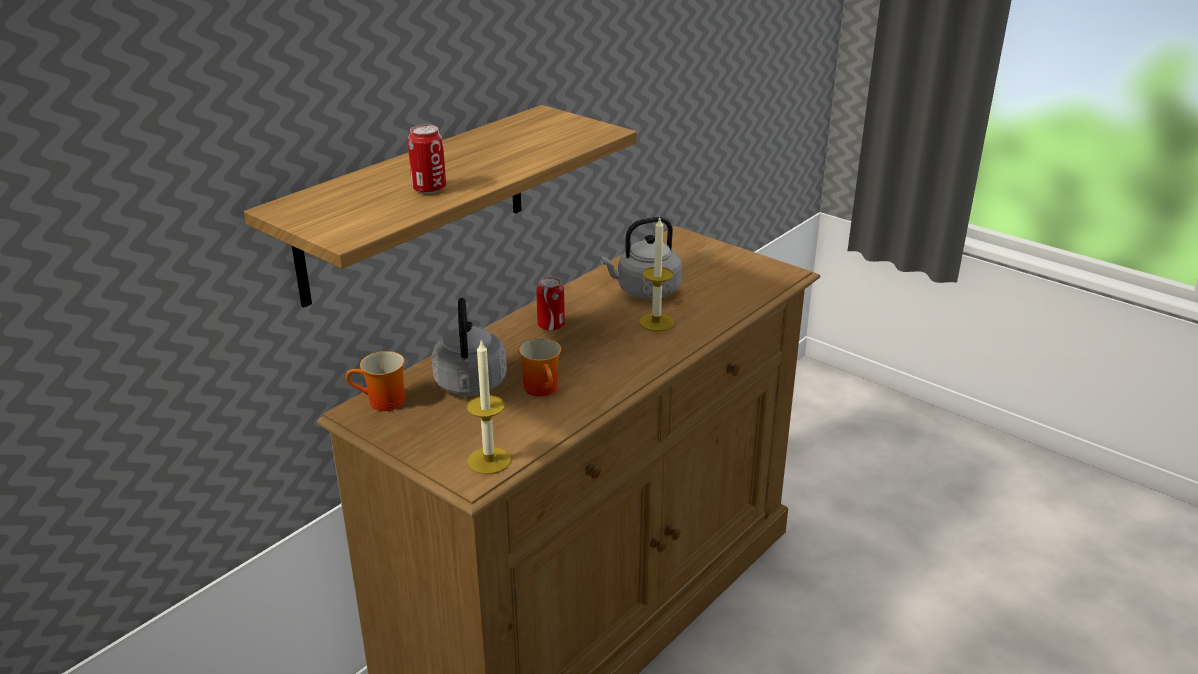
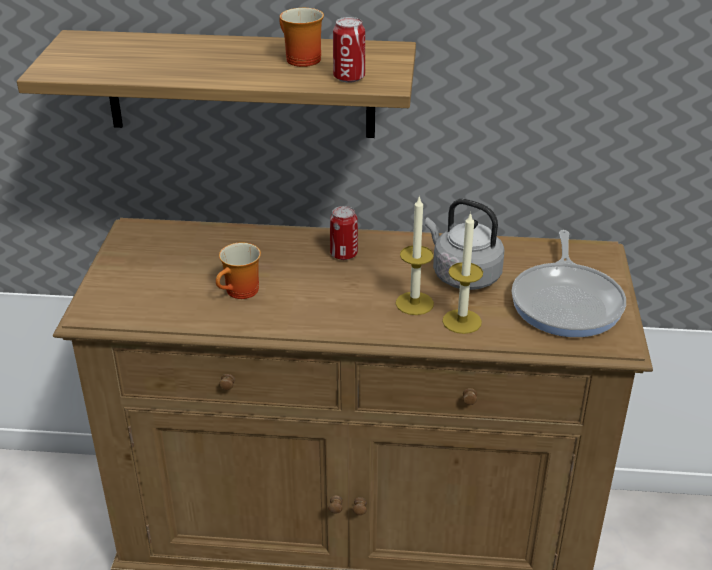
camera: 55 degrees right, 5 degrees up
mug [346,351,405,411] -> mug moved to [280,8,324,67]
can [408,124,446,194] -> can moved to [333,17,365,83]
grey kettle [431,298,507,396] -> none
candle [466,340,511,474] -> candle moved to [442,212,483,334]
none -> frying pan [511,230,626,337]

